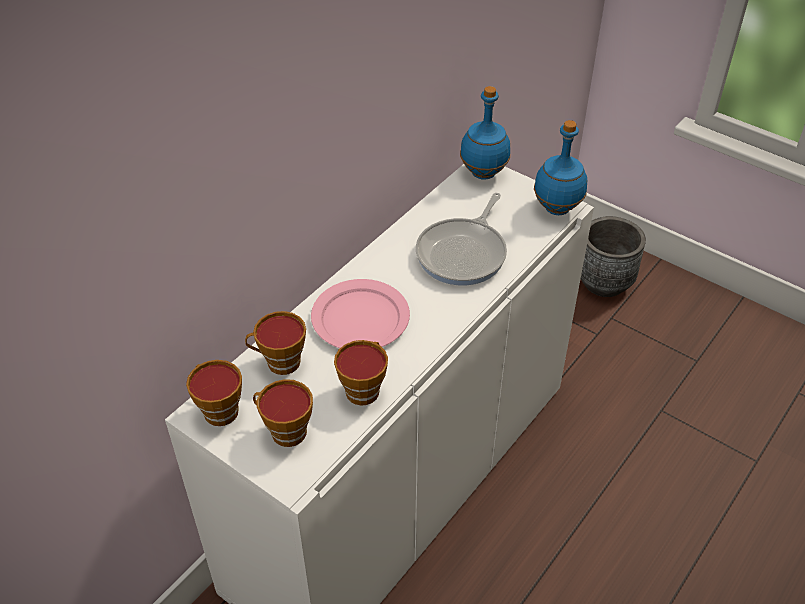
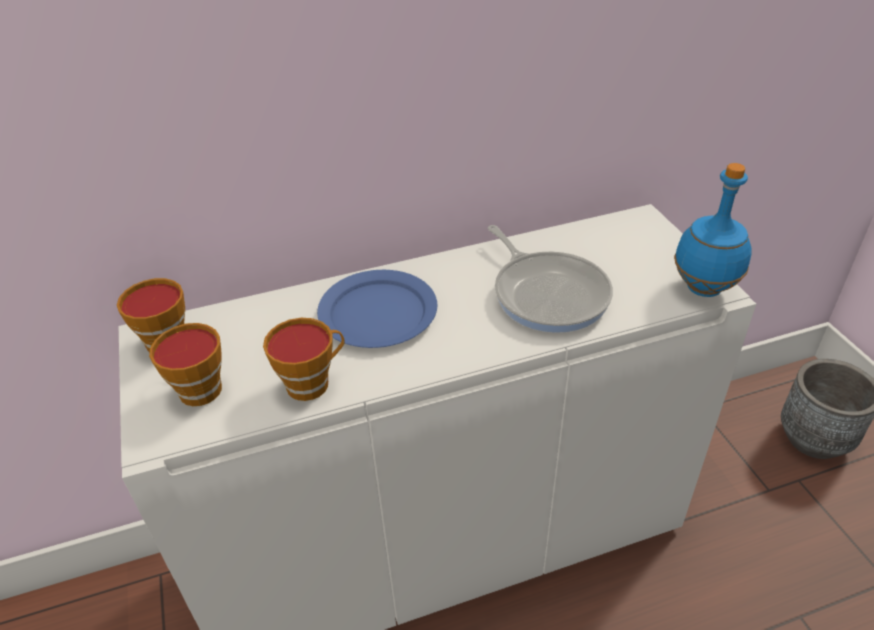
camera: 35 degrees right, 5 degrees down
cup [245,311,306,375] -> none
pink plate [311,279,410,348] -> blue plate [317,270,437,348]
frying pan [416,193,507,286] -> frying pan turned 90 degrees counterclockwise [488,225,613,333]
blue bottle [460,86,510,180] -> none

